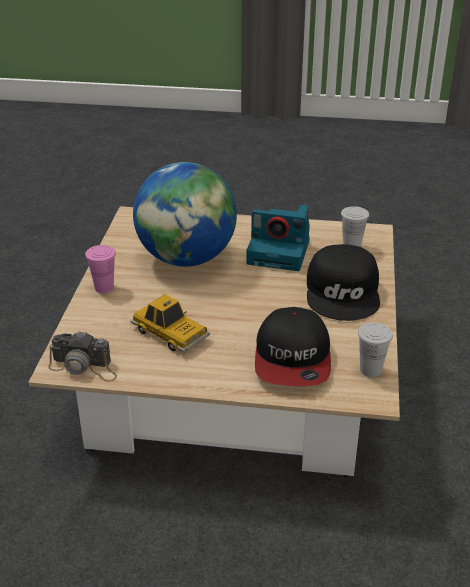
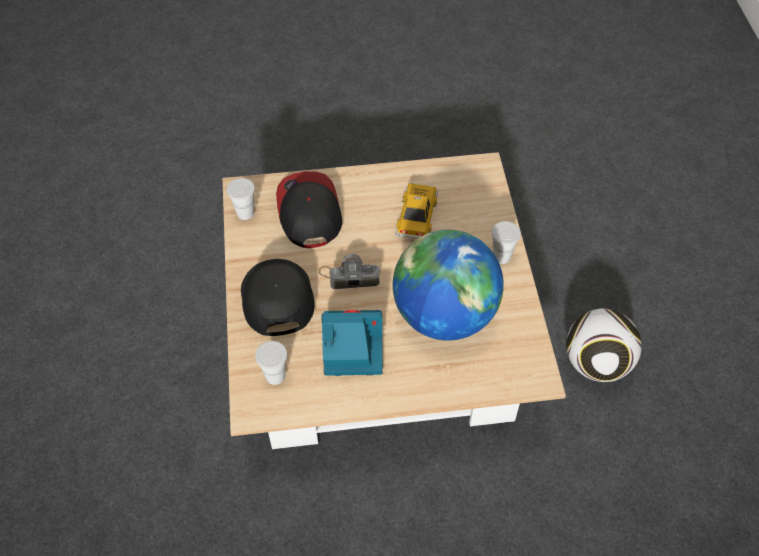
camera: 165 degrees right, 20 degrees up
camera [48,331,117,382] -> camera moved to [318,254,380,289]
pink cup [85,245,116,293] -> white cup [492,221,521,264]
toy car [131,294,210,352] -> toy car turned 75 degrees clockwise [395,183,438,239]
none -> football [566,309,642,382]

